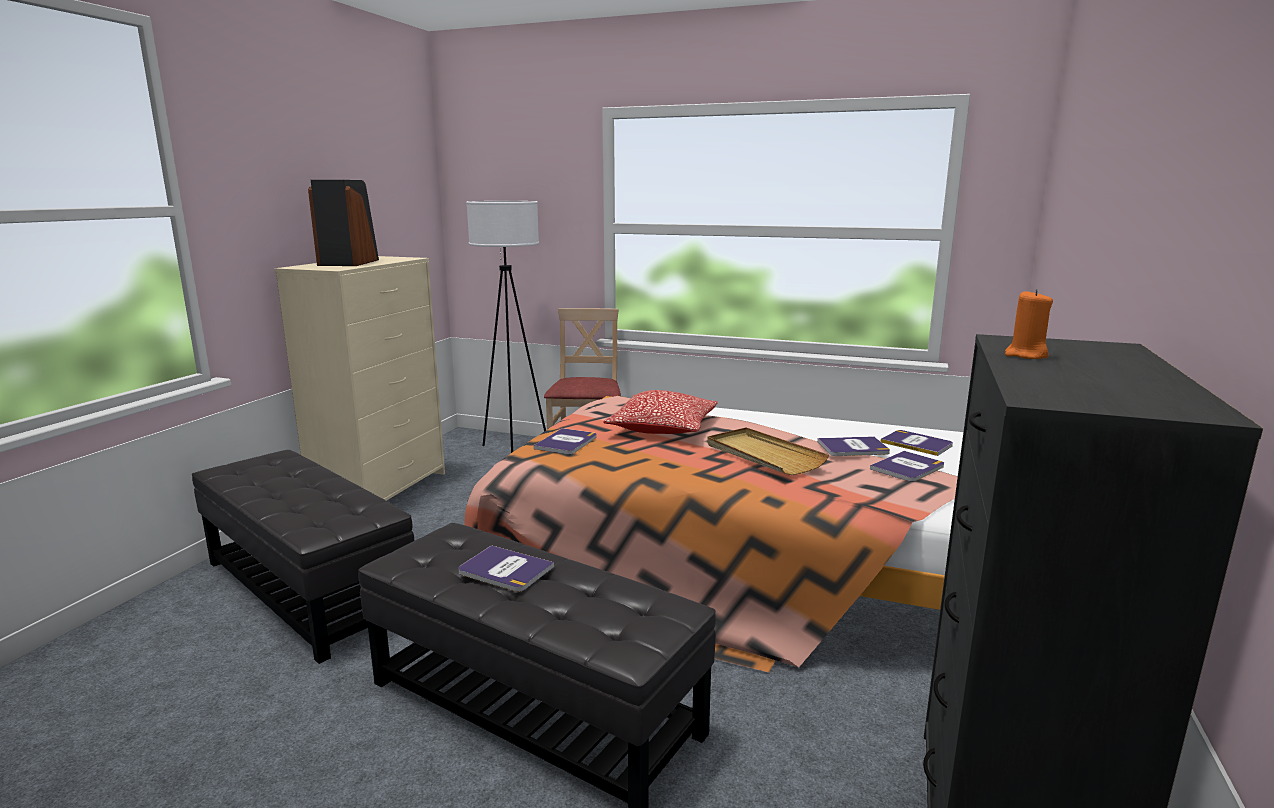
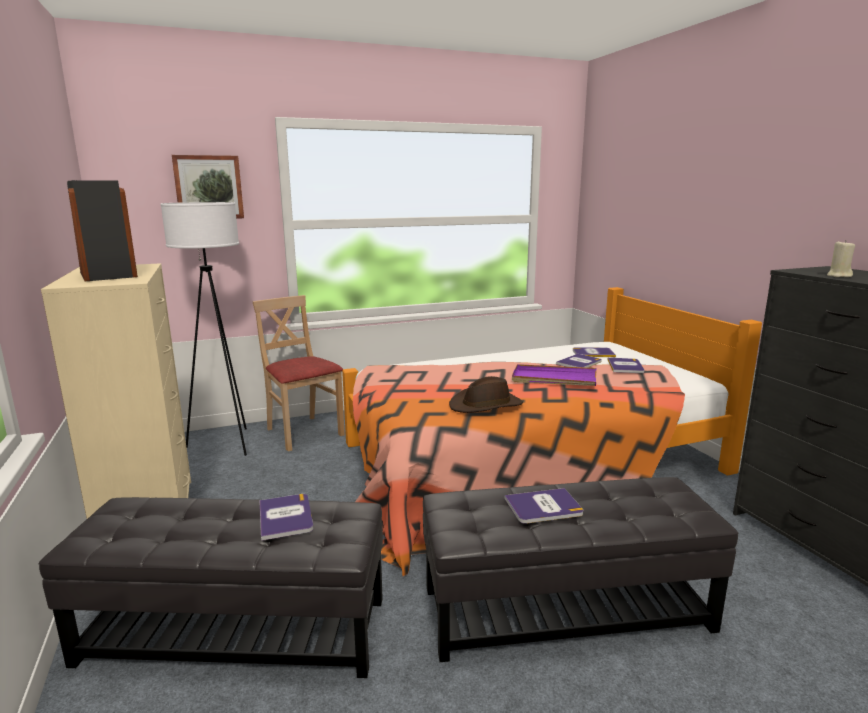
camera: 40 degrees left, 0 degrees up
book [533,428,597,454] -> book moved to [260,494,313,541]
pillow [603,390,718,434] -> none
beige tray [707,427,829,475] -> purple tray [512,364,597,386]
orange candle [1005,289,1053,359] -> beige candle [827,241,855,277]
none -> picture [172,155,244,218]
none -> brown hat [449,376,523,413]

